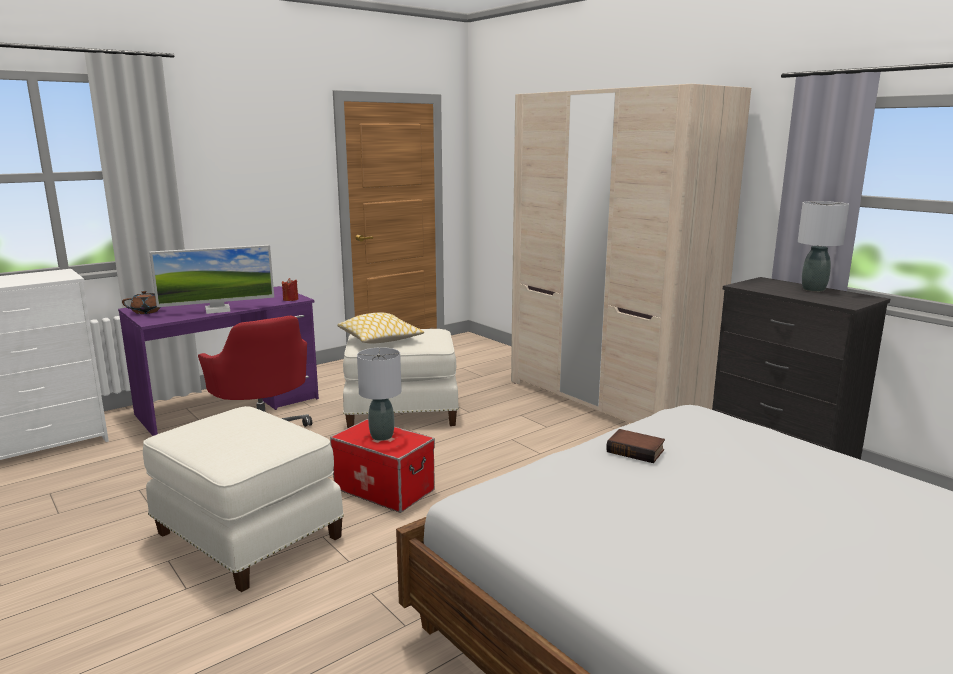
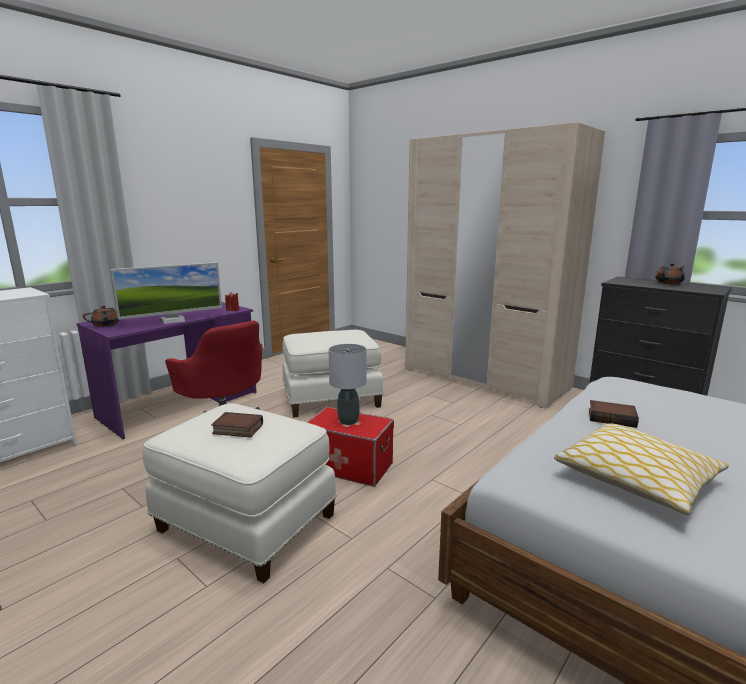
camera: 10 degrees left, 0 degrees up
pillow [337,313,424,344] -> pillow moved to [554,423,729,515]
grey table lamp [798,201,849,292] -> brown teapot [655,263,685,284]
none -> book [211,412,263,438]

